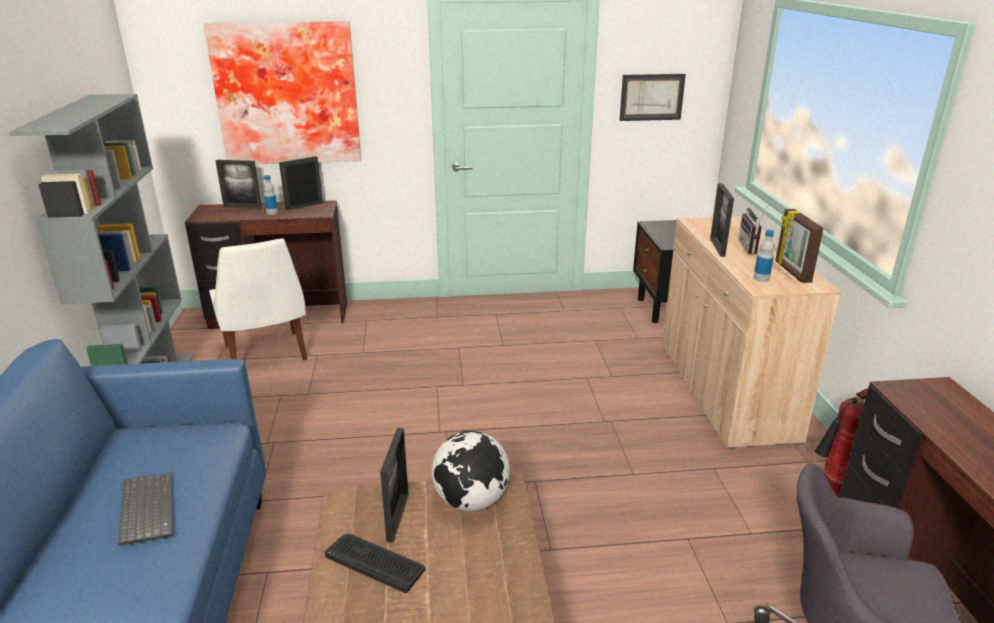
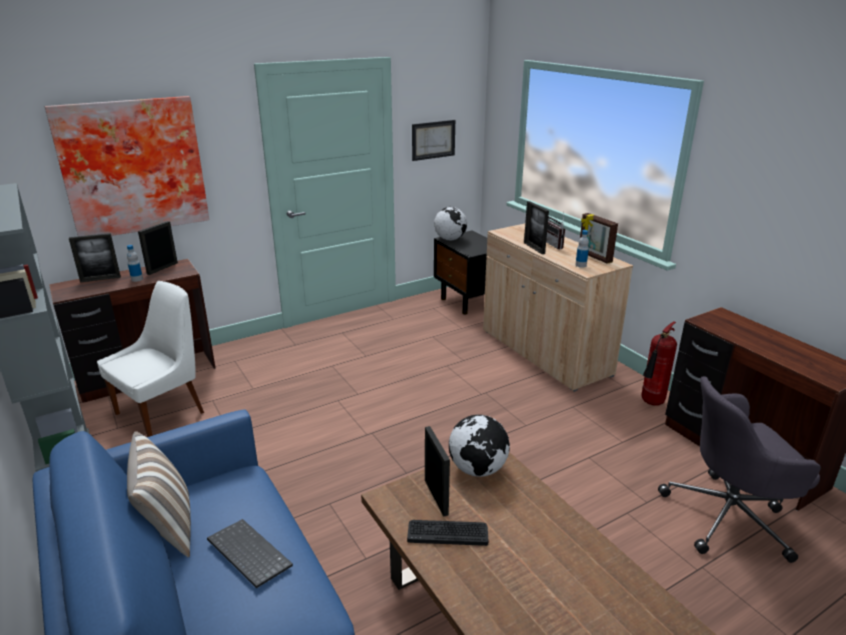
camera: 25 degrees left, 0 degrees up
white chair [209,238,307,361] -> white chair turned 90 degrees counterclockwise [97,281,204,437]
none -> pillow [127,431,191,557]
none -> globe [434,207,467,241]

